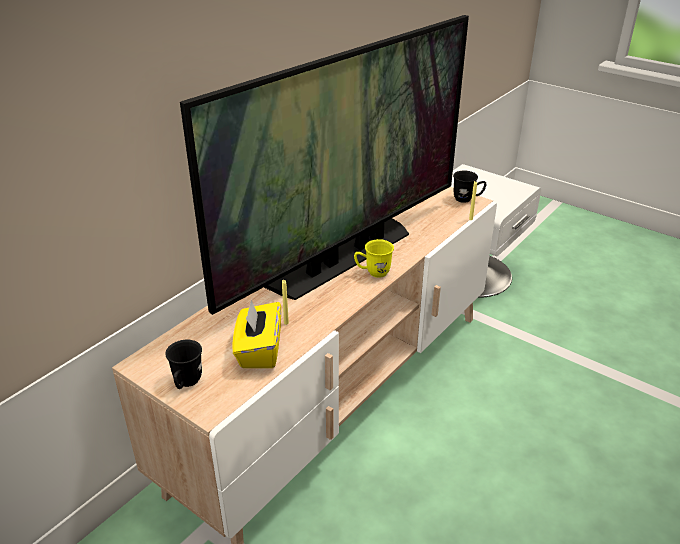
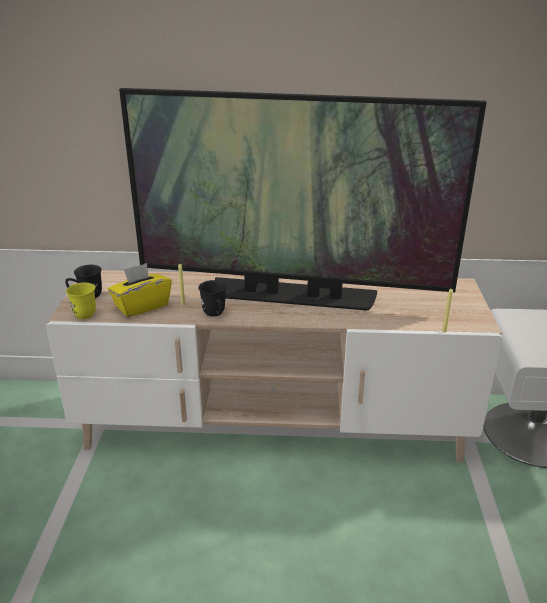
camera: 55 degrees right, 5 degrees down
yellow mug [354,239,394,278] -> yellow mug moved to [66,283,96,319]
black mug [453,170,487,203] -> black mug moved to [198,280,227,317]

